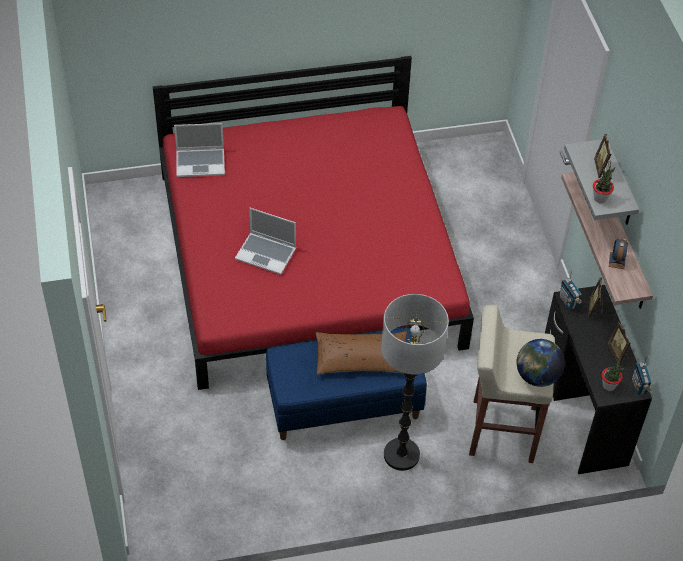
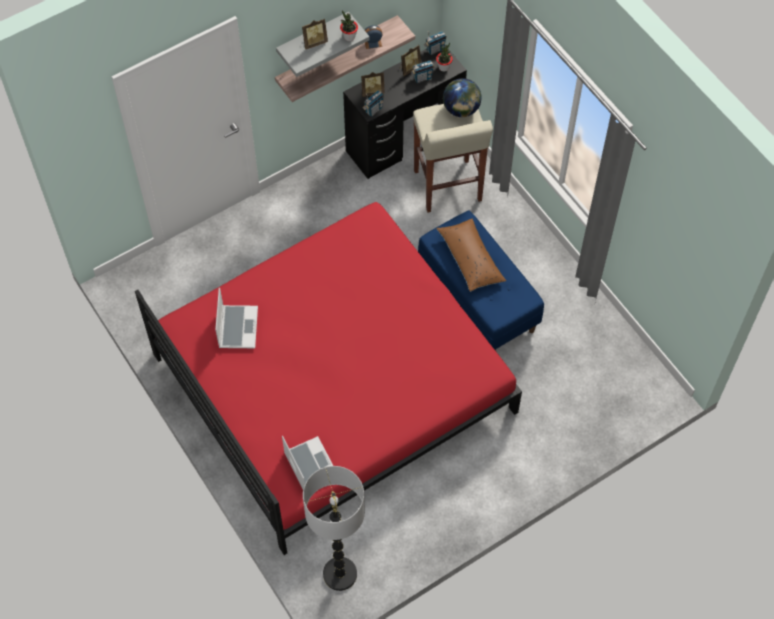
camera: 110 degrees left, 10 degrees up
laptop [235,208,296,275] -> laptop moved to [215,288,258,348]
floor lamp [382,294,449,471] -> floor lamp moved to [303,466,365,591]
none -> radio [411,59,435,83]

